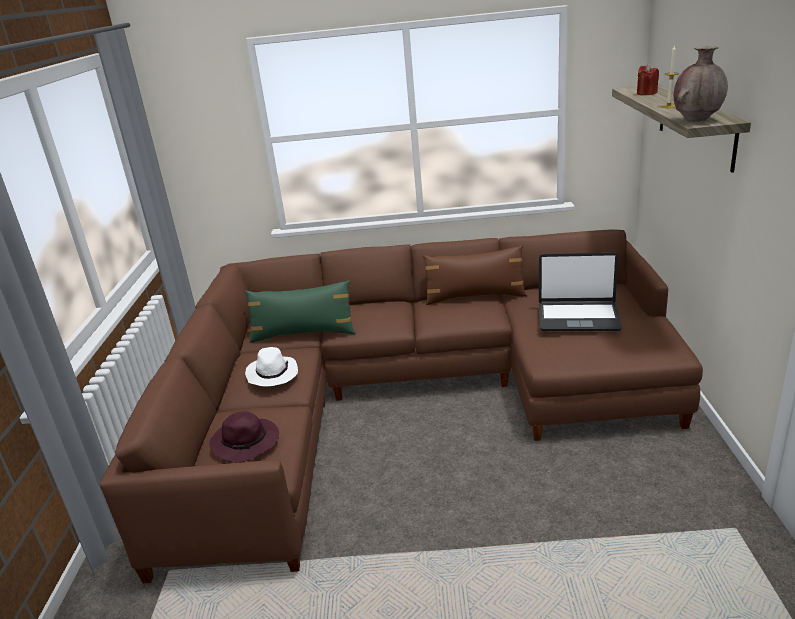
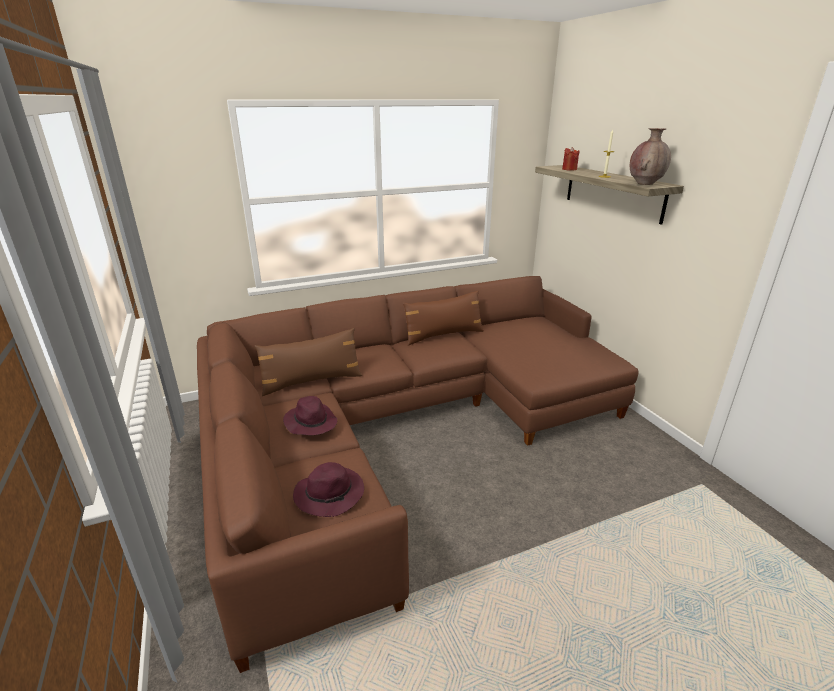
camera: 25 degrees left, 0 degrees up
green pillow [245,280,355,343] -> brown pillow [255,328,362,396]
white hat [245,347,298,386] -> purple hat [283,396,337,435]
laptop [539,252,622,331] -> none

